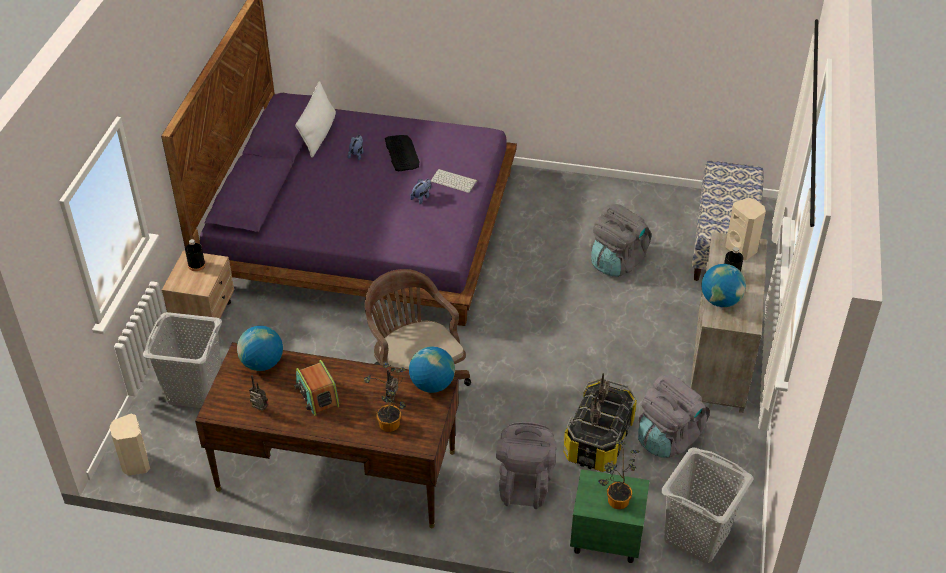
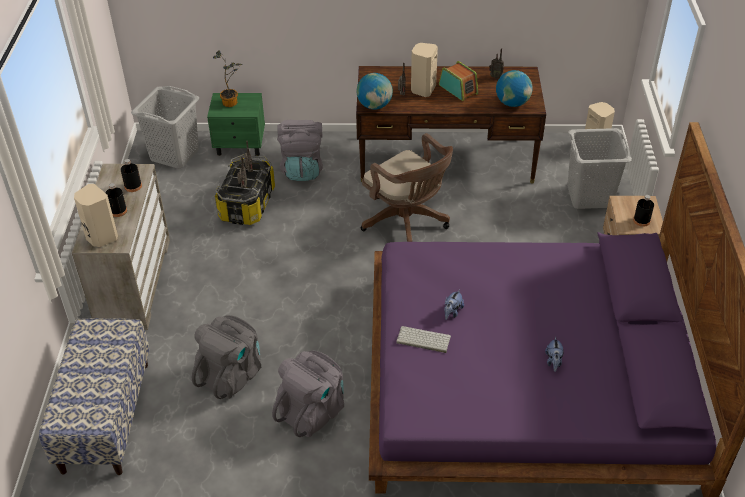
camera: 170 degrees right, 0 degrees up
white pillow [295,81,336,158] -> none
potted plant [364,361,407,432] -> none
keyboard [385,135,419,171] -> none
grey backpack [638,375,710,458] -> grey backpack moved to [272,351,344,437]
globe [702,264,746,307] -> black bottle [121,159,142,192]
none -> beige speaker [411,43,438,97]

